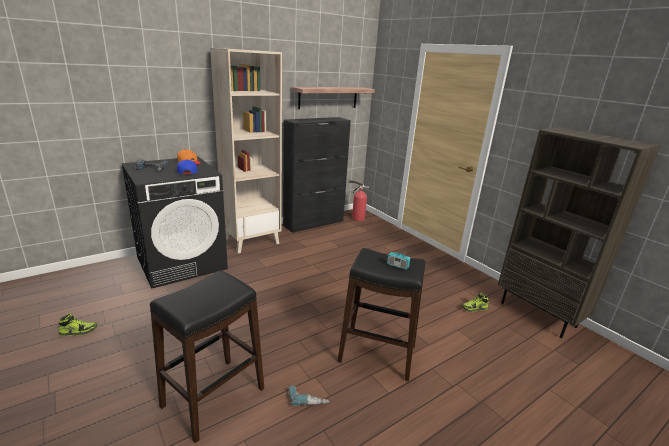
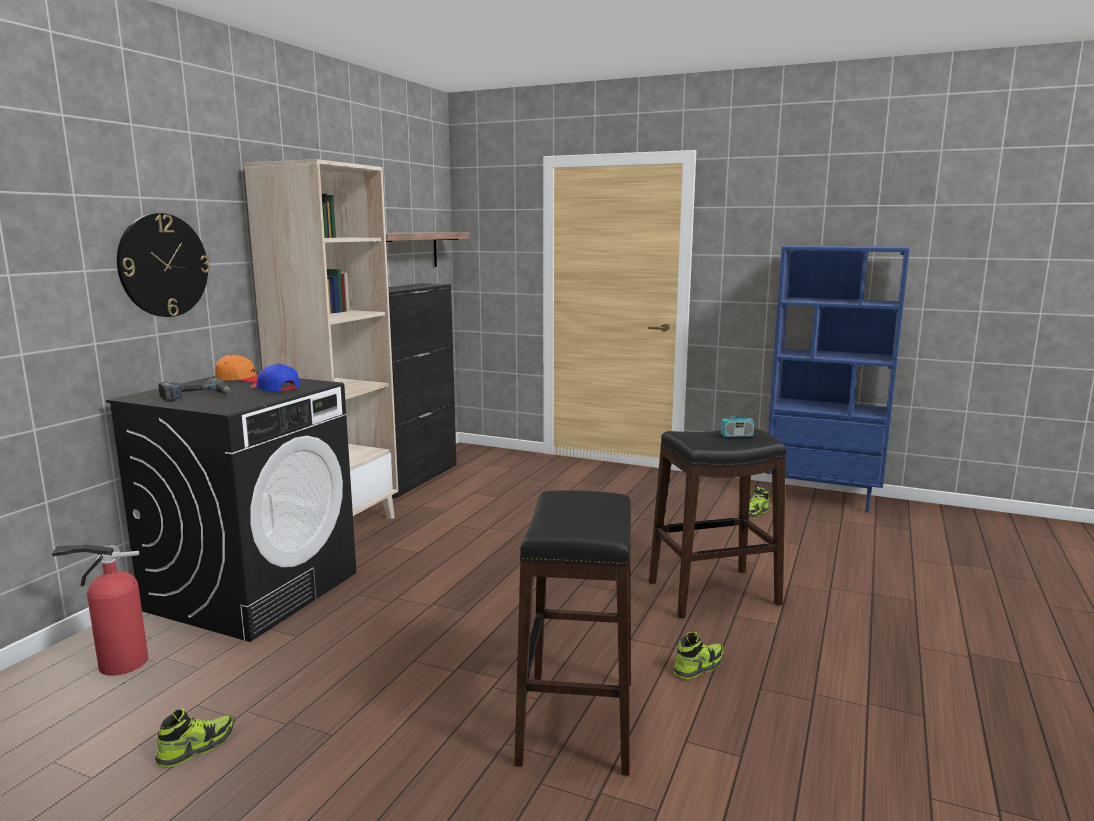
camera: 30 degrees left, 10 degrees down
power drill [289,384,330,406] -> shoe [674,632,724,680]
fire extinguisher [348,180,369,221] -> fire extinguisher moved to [52,545,148,676]
brown bookcase [498,127,661,338] -> blue bookcase [765,246,910,513]
none -> wall clock [117,213,210,317]

